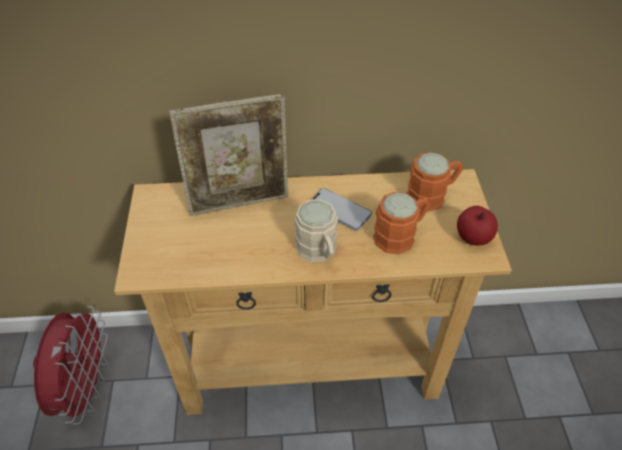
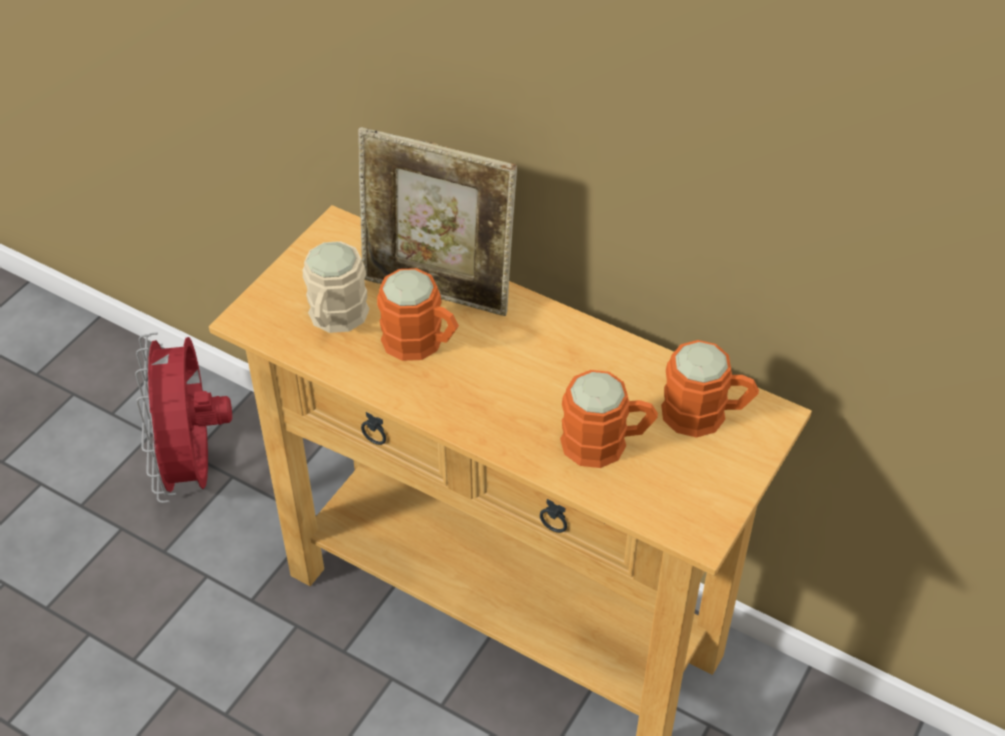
camera: 35 degrees right, 0 degrees up
red fan [33,306,108,425] -> red fan turned 135 degrees clockwise [135,332,232,503]
beige mug [294,199,338,262] -> beige mug moved to [303,241,370,333]
phone [311,188,372,231] -> none
apple [457,206,498,246] -> none
none -> orange mug [377,268,459,361]

